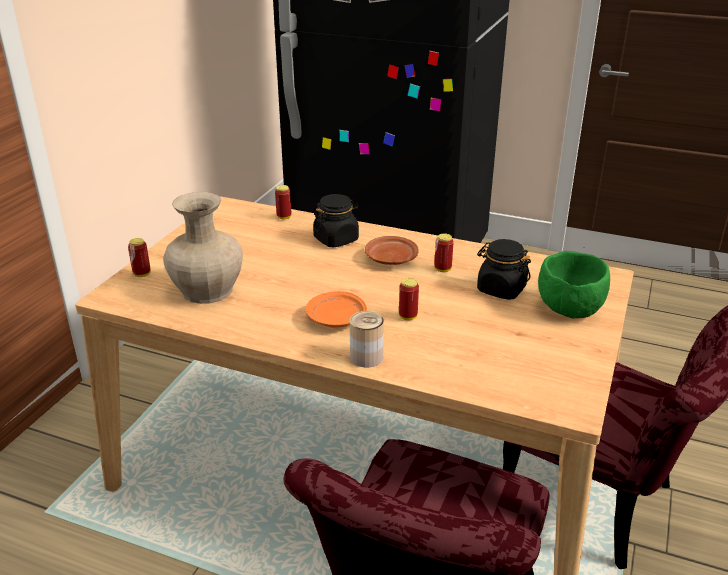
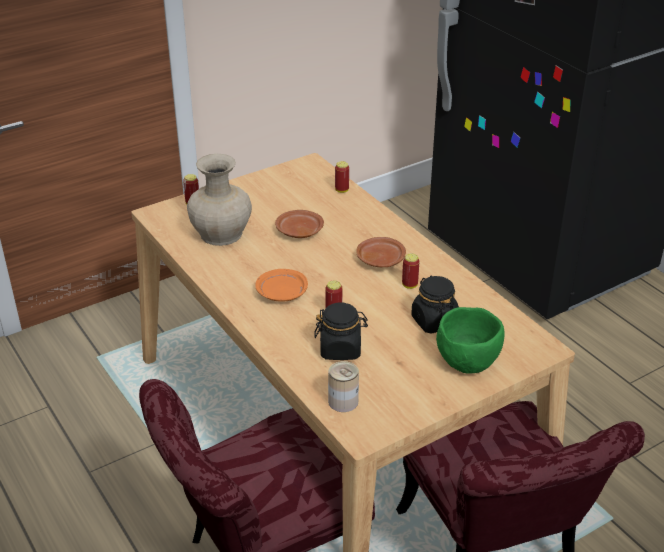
camera: 35 degrees right, 5 degrees up
black jar [313,194,359,248] -> black jar moved to [314,303,368,360]
can [350,311,384,367] -> can moved to [328,361,359,412]
none -> brown plate [275,210,324,238]

